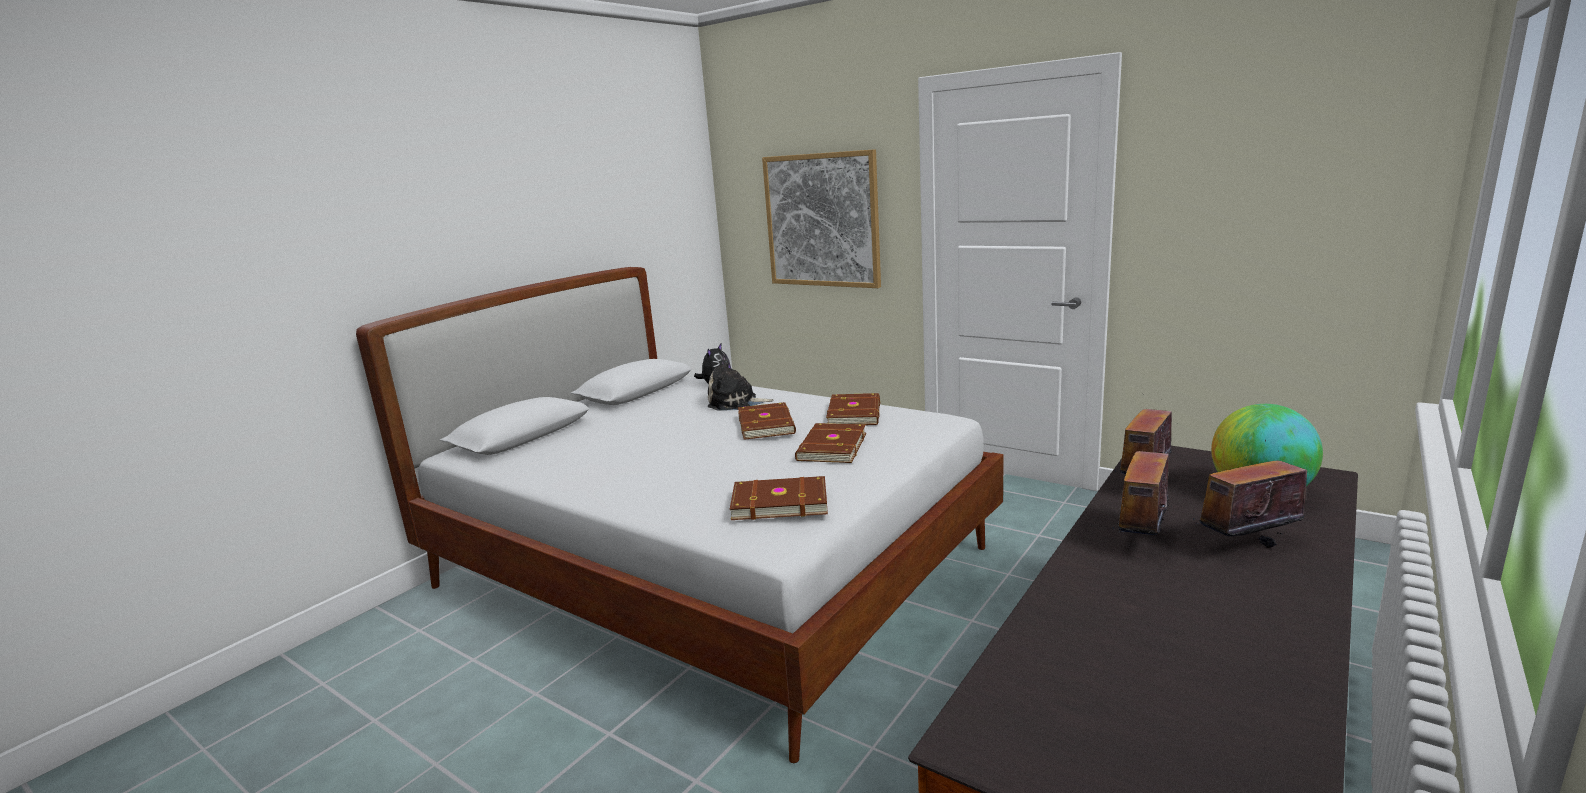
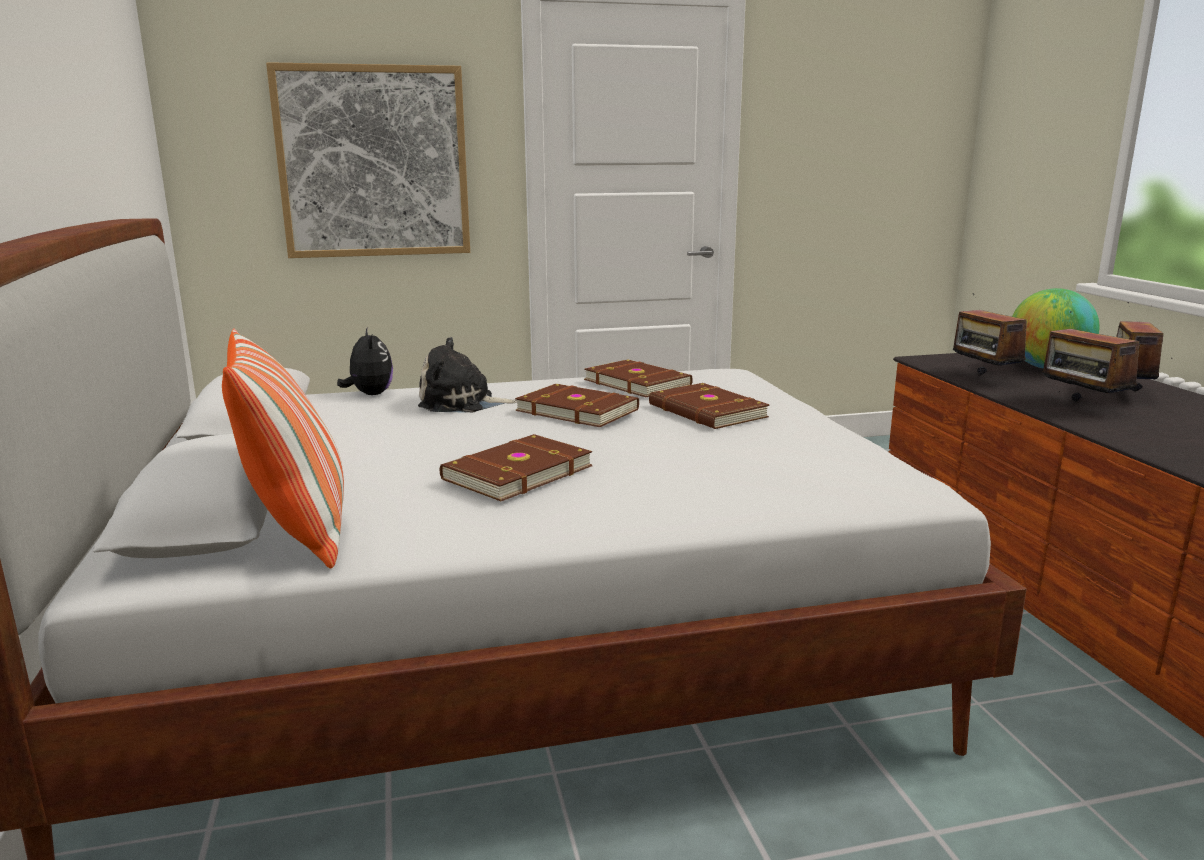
camera: 50 degrees left, 0 degrees up
plush toy [707,359,774,410] -> plush toy turned 45 degrees clockwise [418,337,517,413]
brown book [730,476,828,520] -> brown book moved to [440,434,592,501]
none -> pillow [222,328,344,568]

